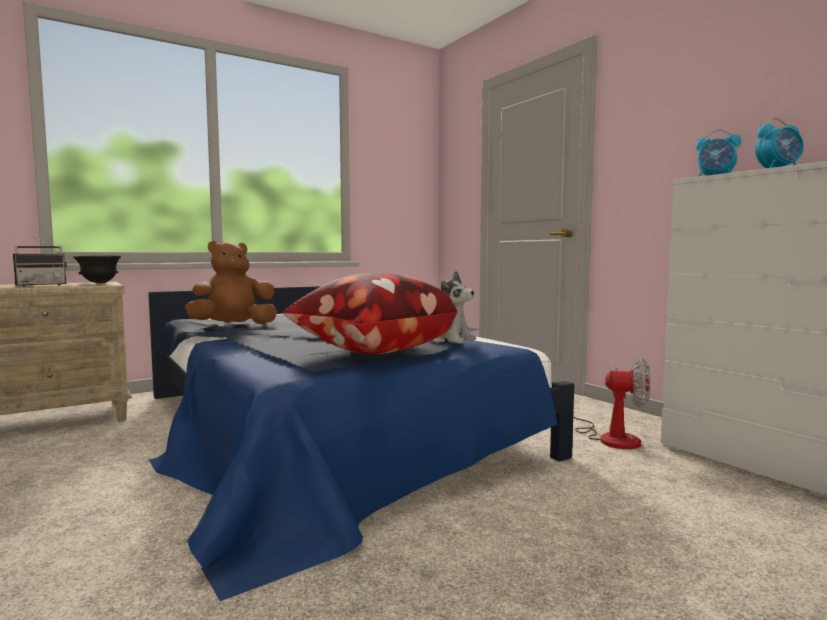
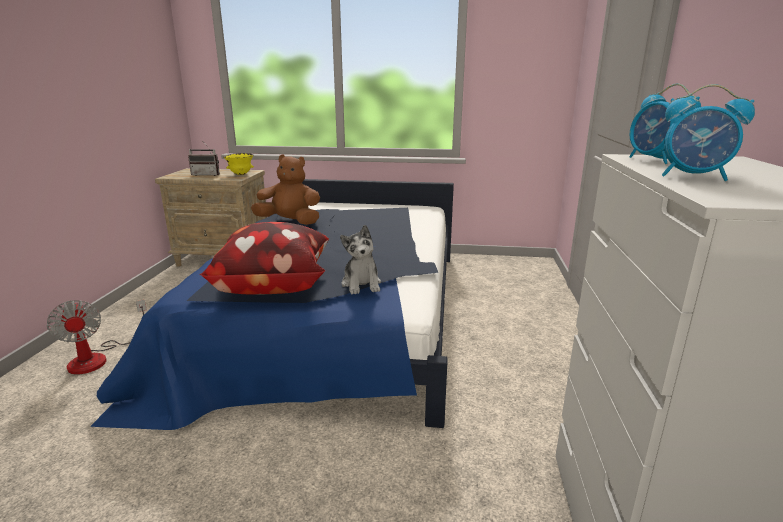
camera: 40 degrees right, 15 degrees up
black bowl [73,255,121,283] -> yellow bowl [223,153,254,175]
fan [573,358,651,449] -> fan moved to [47,300,147,375]

